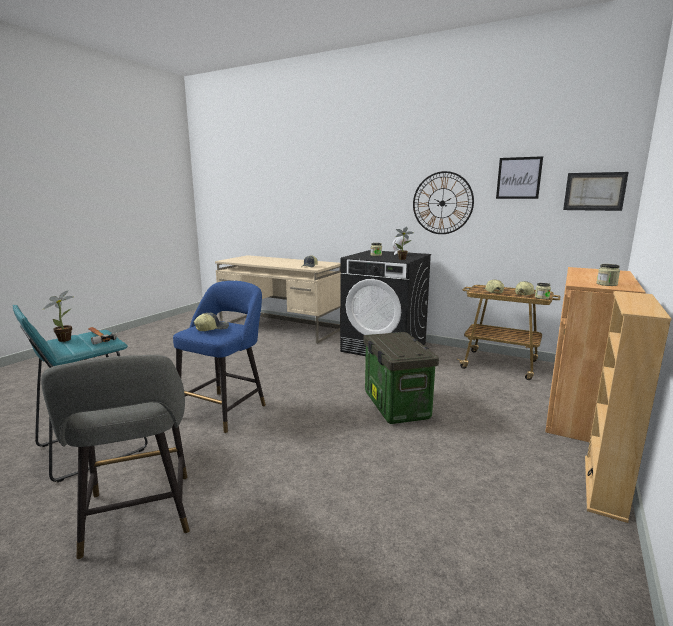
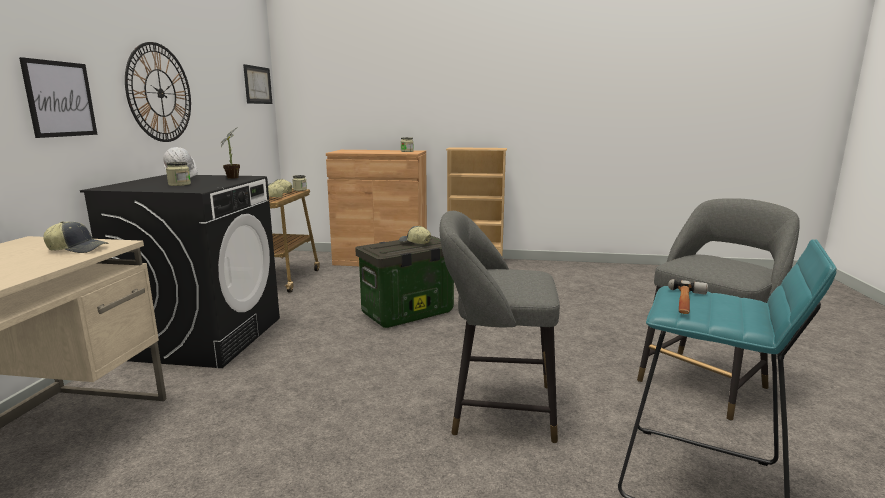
camera: 110 degrees left, 0 degrees up
potted plant [43,291,73,342] -> none
blue stool [173,281,266,433] -> grey stool [440,211,560,443]
cap [194,313,229,331] -> cap moved to [399,226,431,244]
picture [496,156,543,199] -> picture moved to [19,57,97,138]

